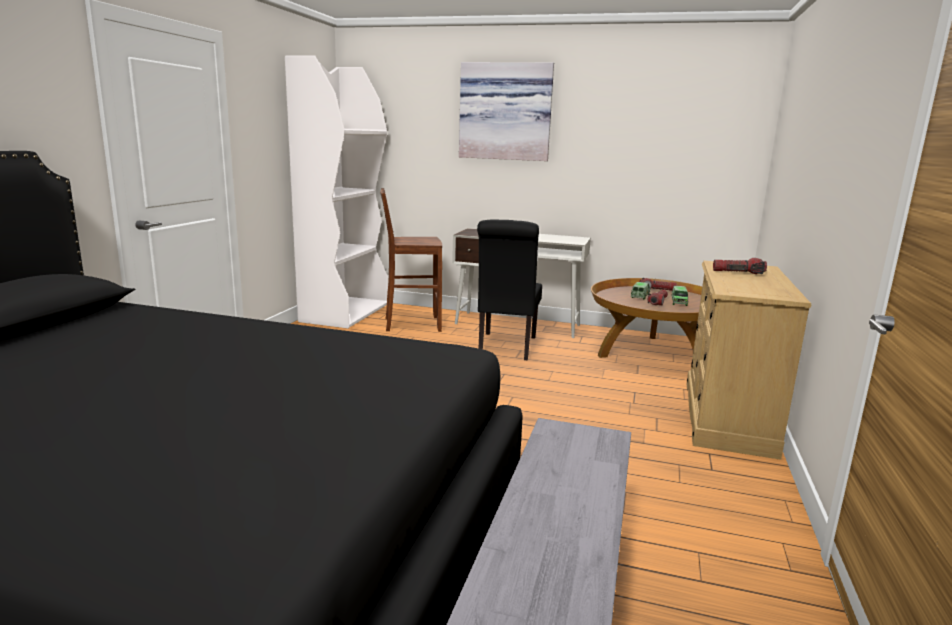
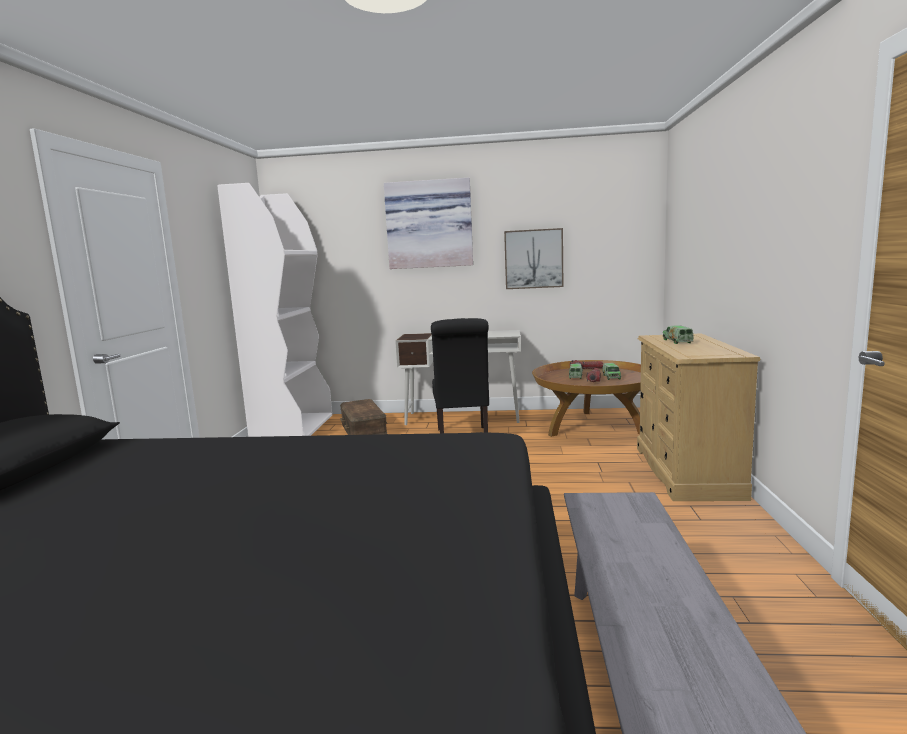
camera: 10 degrees left, 5 degrees down
brown stool [380,188,442,332] -> brown storage box [340,399,387,435]
flashlight [713,258,767,274] -> toy truck [663,325,694,344]
none -> picture [504,228,564,289]

